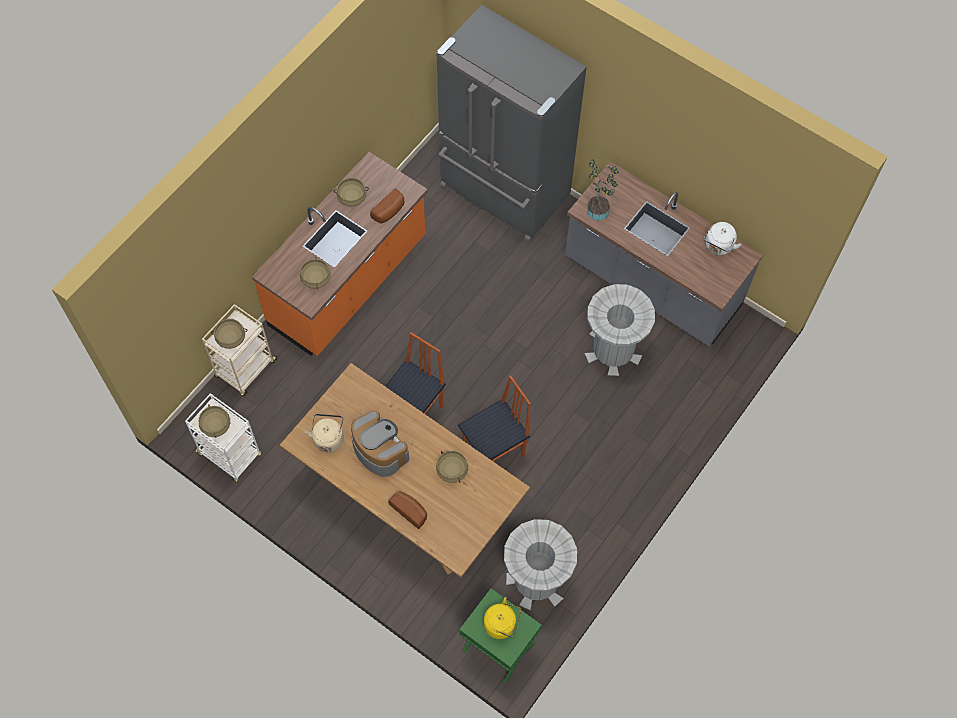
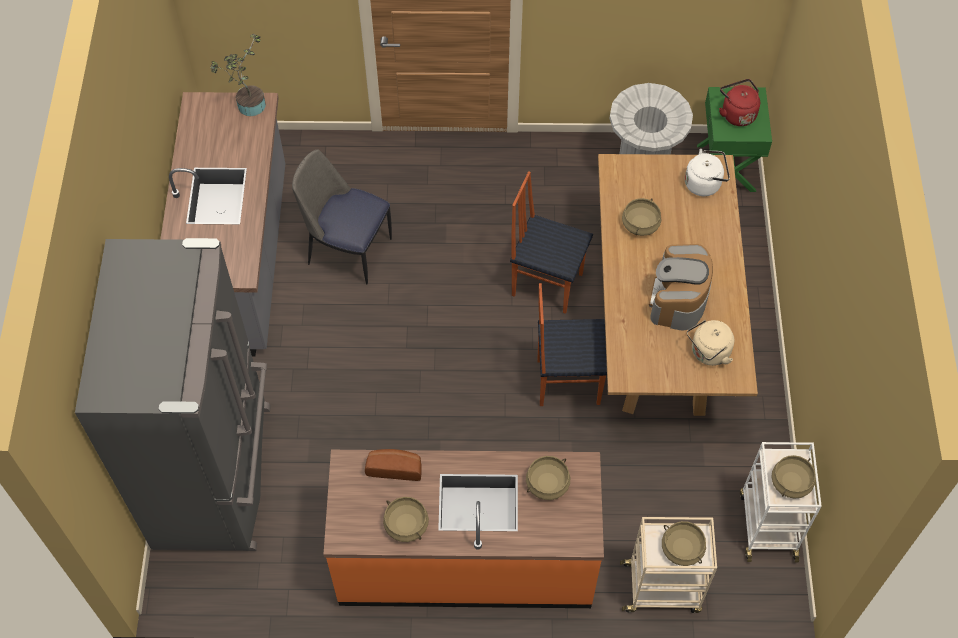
camera: 125 degrees left, 5 degrees down
bread [388,491,427,529] -> none
yellow kettle [484,597,521,639] -> red kettle [719,79,760,126]
grey trash can [585,284,655,376] -> chair [292,149,392,285]
potted plant [587,159,619,221] -> potted plant moved to [211,34,266,116]
white kettle [704,222,742,255] -> white kettle moved to [685,149,730,196]

